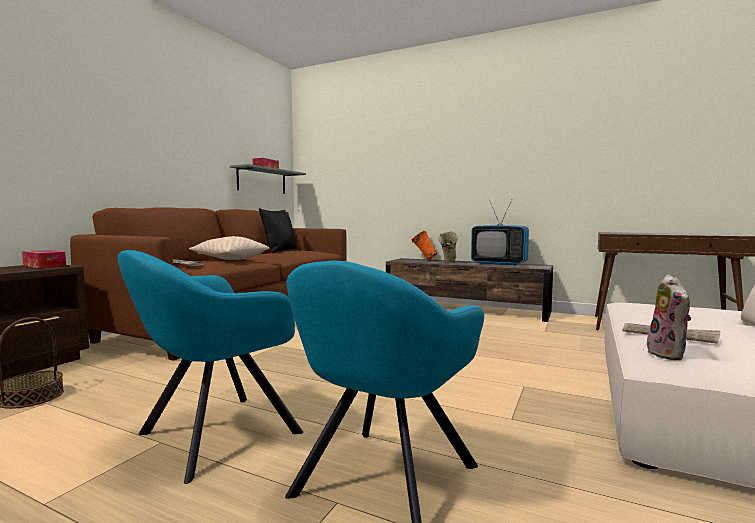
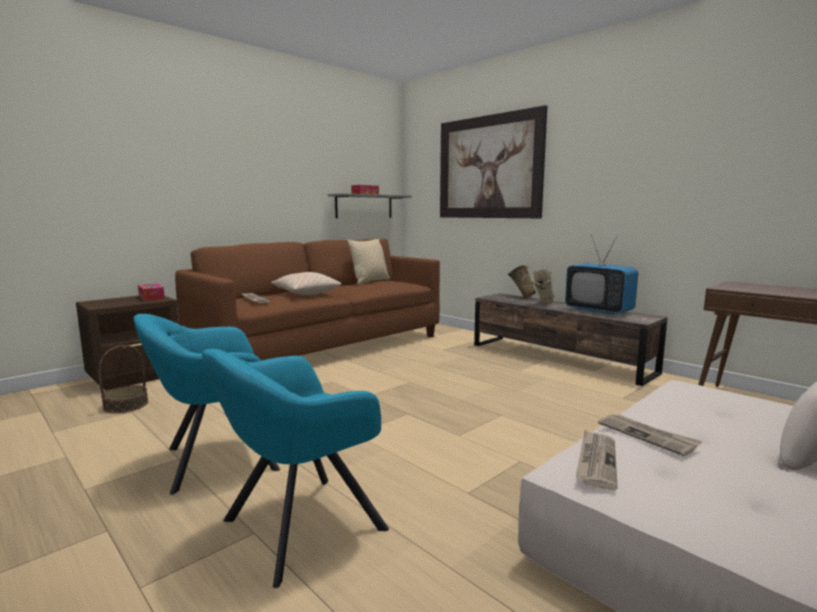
camera: 20 degrees right, 5 degrees up
black pillow [259,208,298,253] -> beige pillow [347,239,390,285]
orange vase [411,231,437,260] -> beige vase [508,265,536,298]
plush toy [647,275,691,360] -> newspaper [576,430,618,490]
none -> picture [440,105,547,218]

